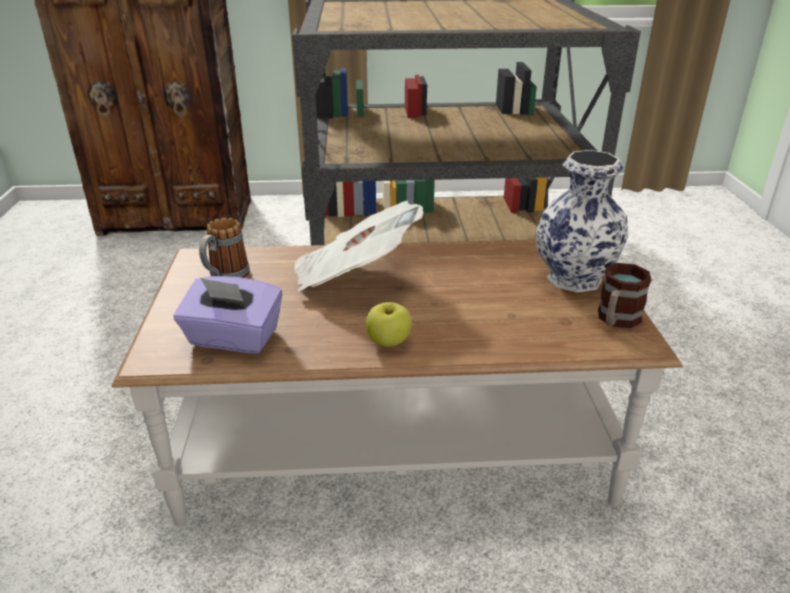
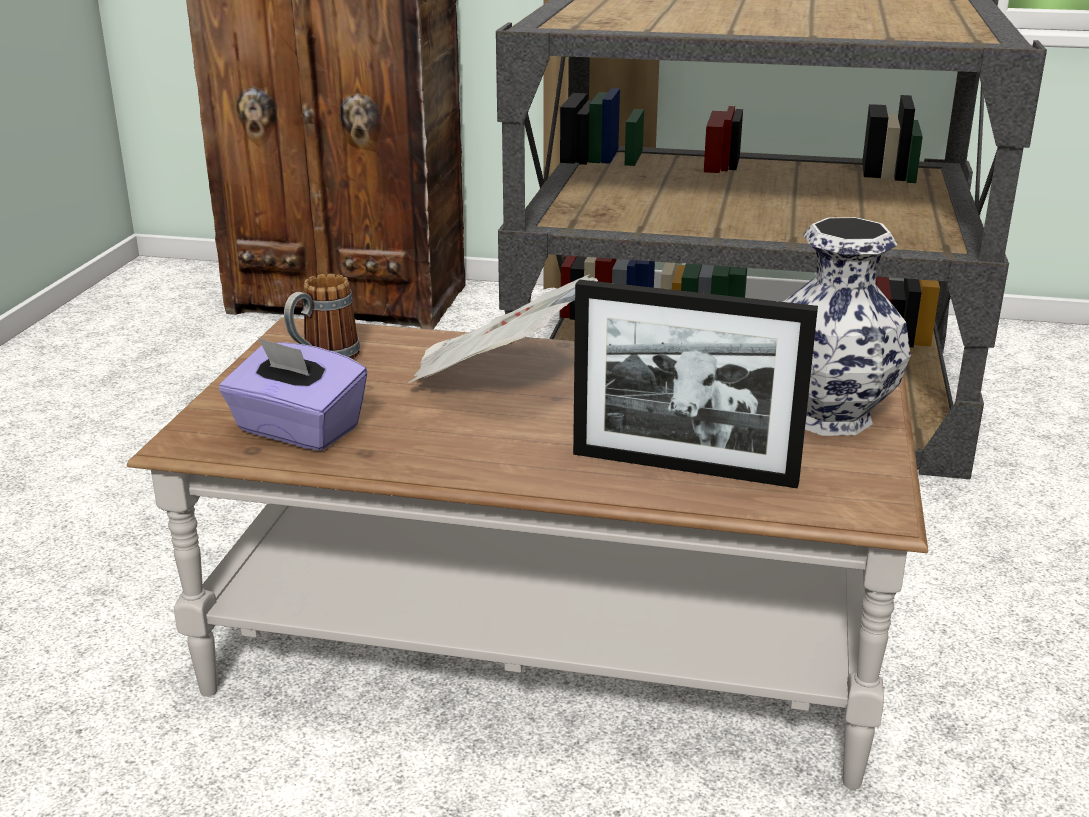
camera: 15 degrees right, 5 degrees down
apple [366,302,412,347] -> none
mug [598,263,651,328] -> none
none -> picture frame [573,280,818,488]

